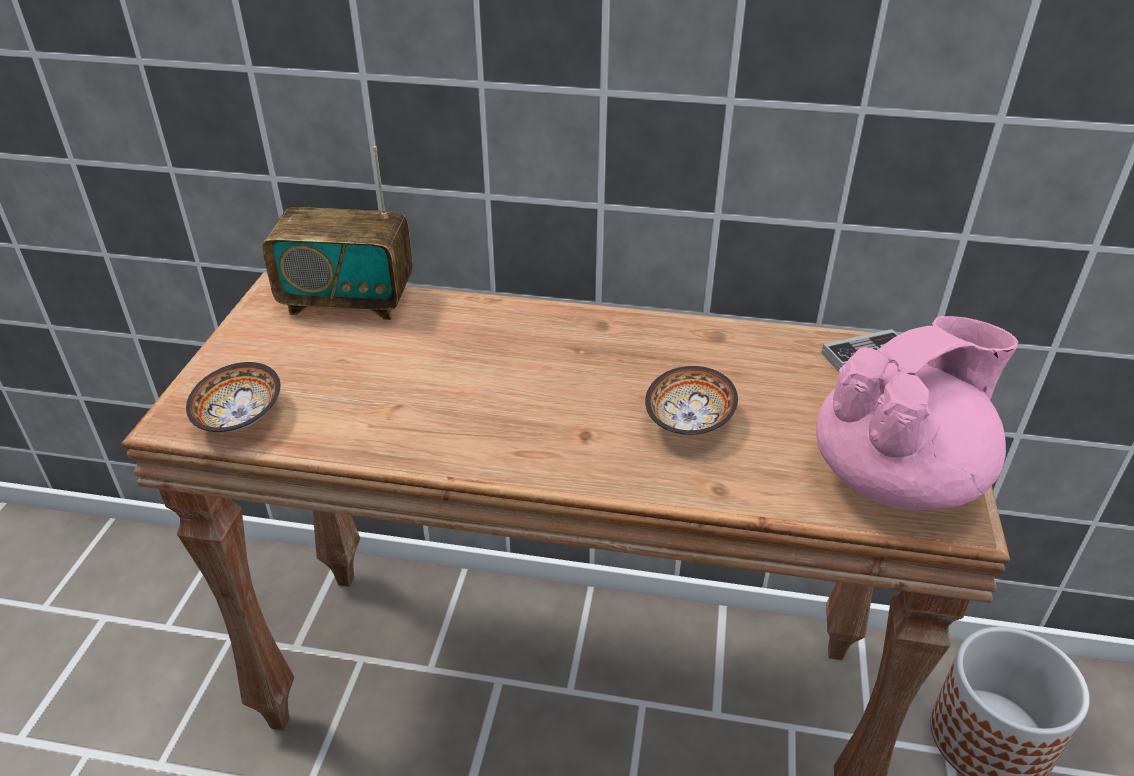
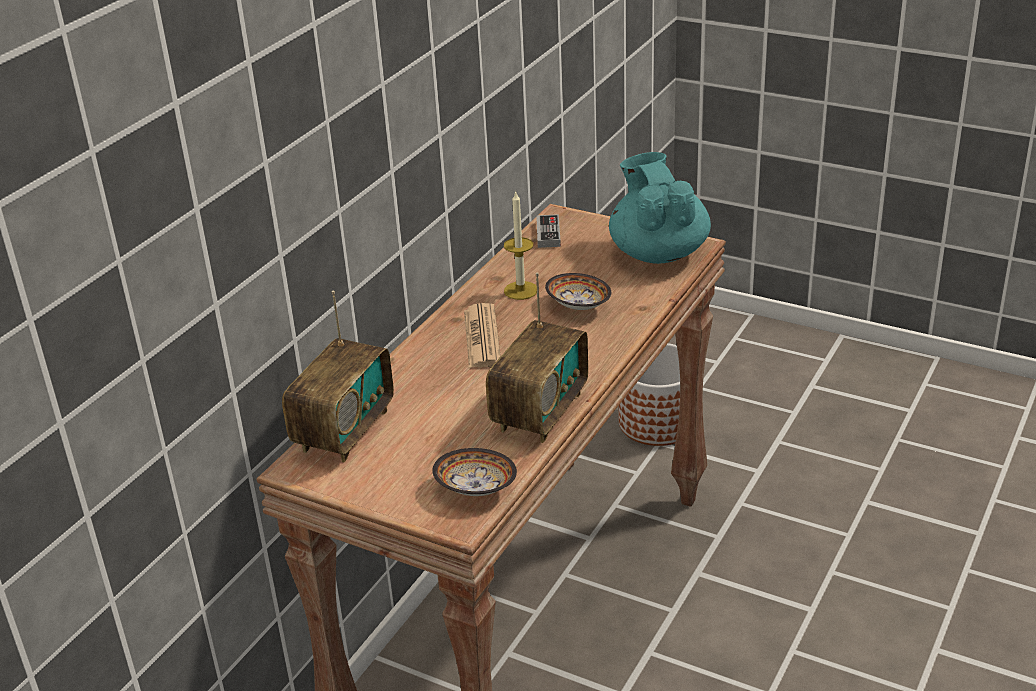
camera: 70 degrees left, 5 degrees down
pink teapot [816,316,1018,510] -> turquoise teapot [609,152,711,264]
none -> newspaper [464,303,501,368]
none -> radio [486,272,588,443]
none -> candle [504,191,537,300]

